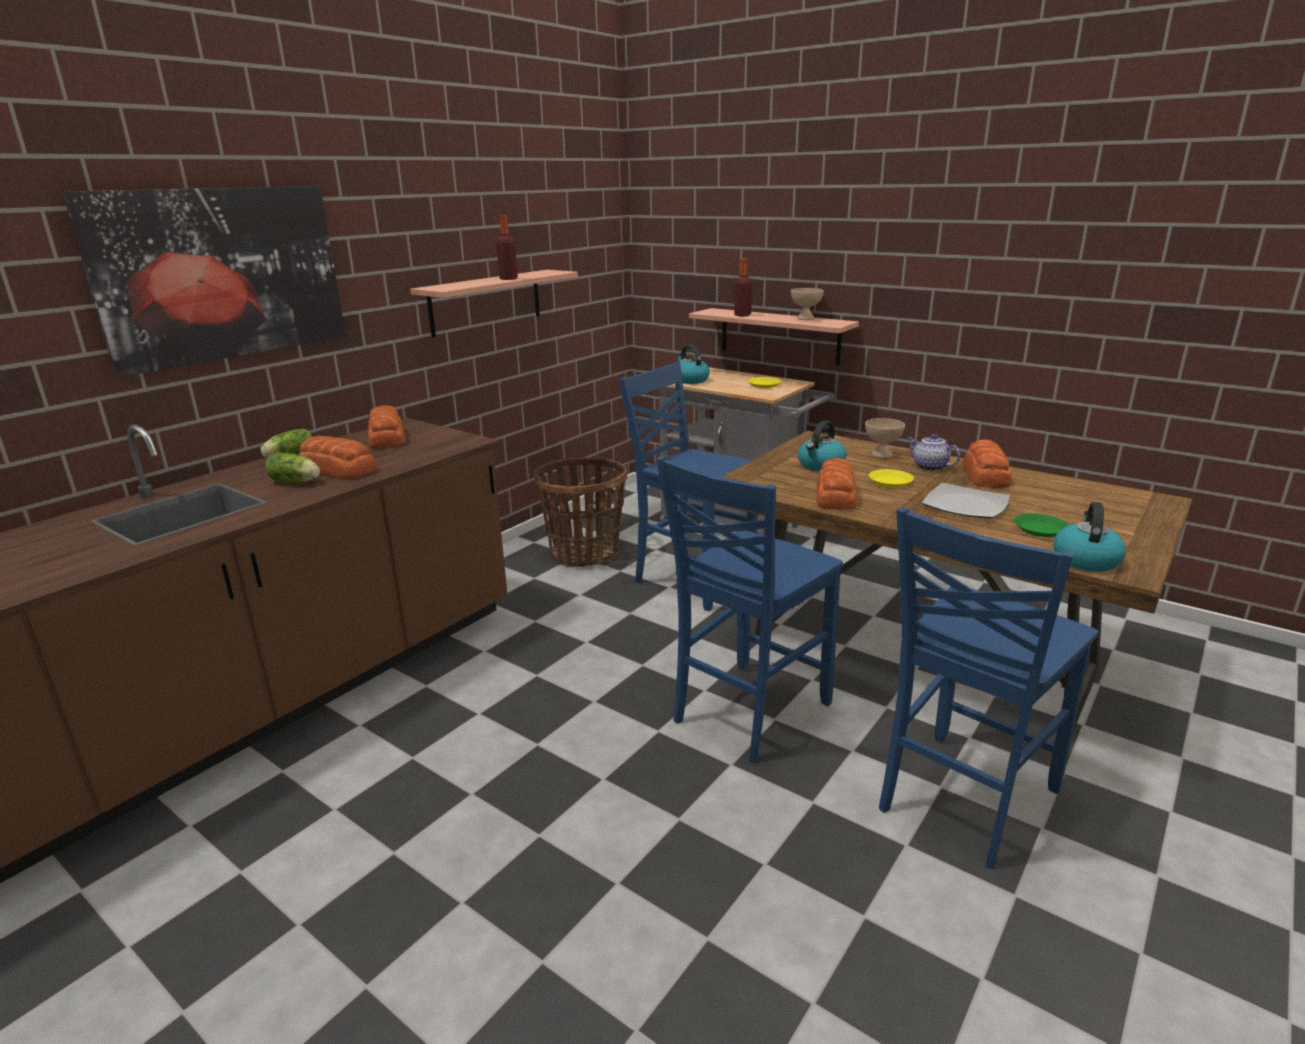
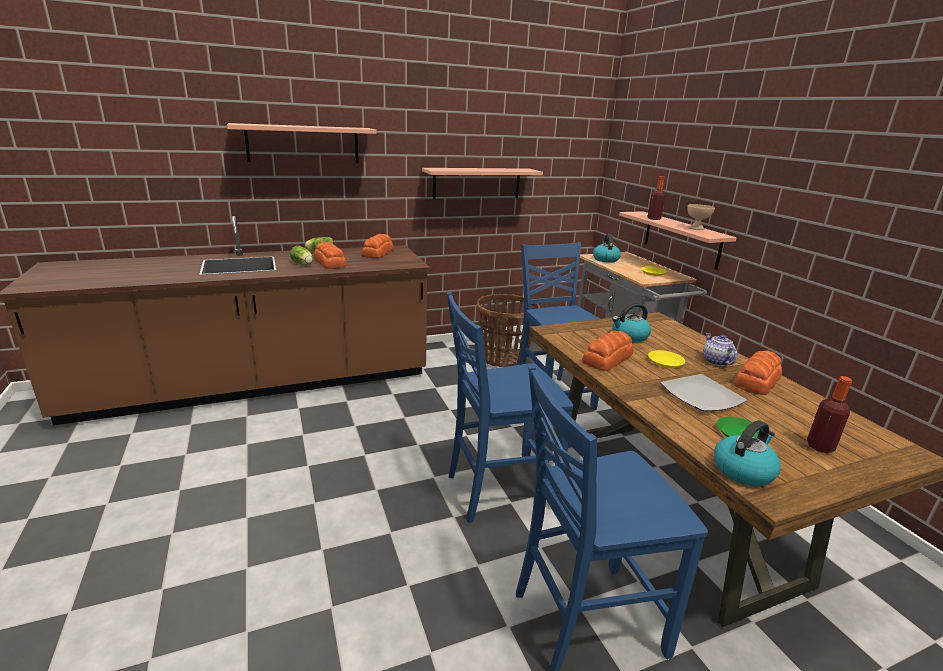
camera: 30 degrees right, 0 degrees up
picture [63,186,346,377] -> shelf [227,123,377,163]
bottle [496,215,518,280] -> bottle moved to [807,376,852,453]
beige bowl [865,418,905,458] -> none

